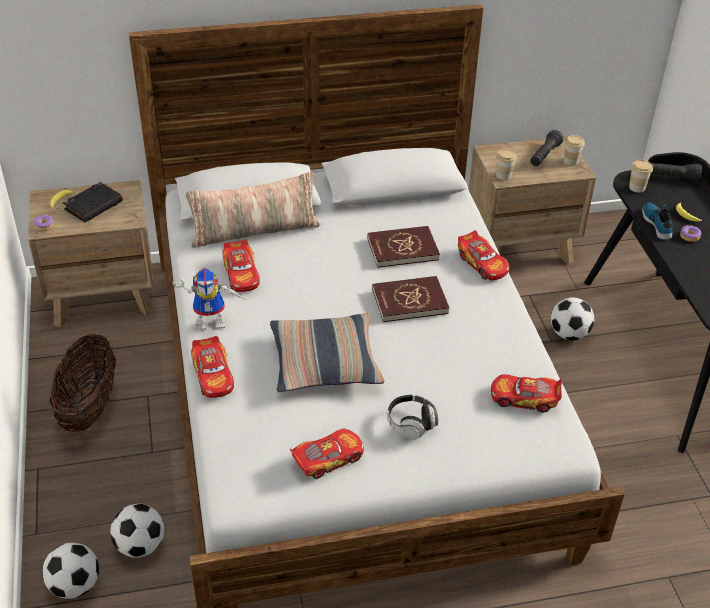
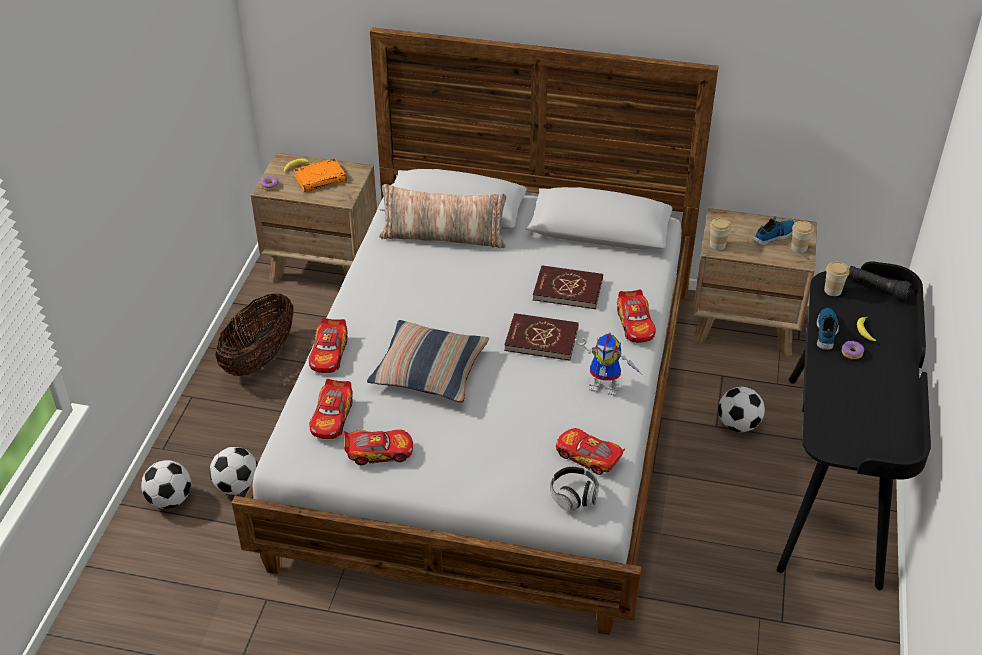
camera: 25 degrees right, 0 degrees up
black book [63,182,123,222] -> orange book [293,159,347,192]
toy robot [172,267,246,330] -> toy robot moved to [575,333,642,396]
toy car [222,240,260,292] -> toy car moved to [309,379,353,439]
headphones [387,394,438,440] -> headphones moved to [551,466,599,511]
black flashlight [530,130,563,166] -> shoe [754,216,794,246]

